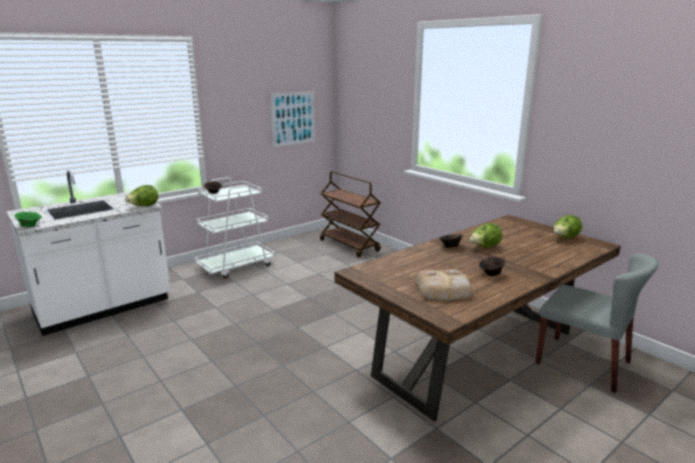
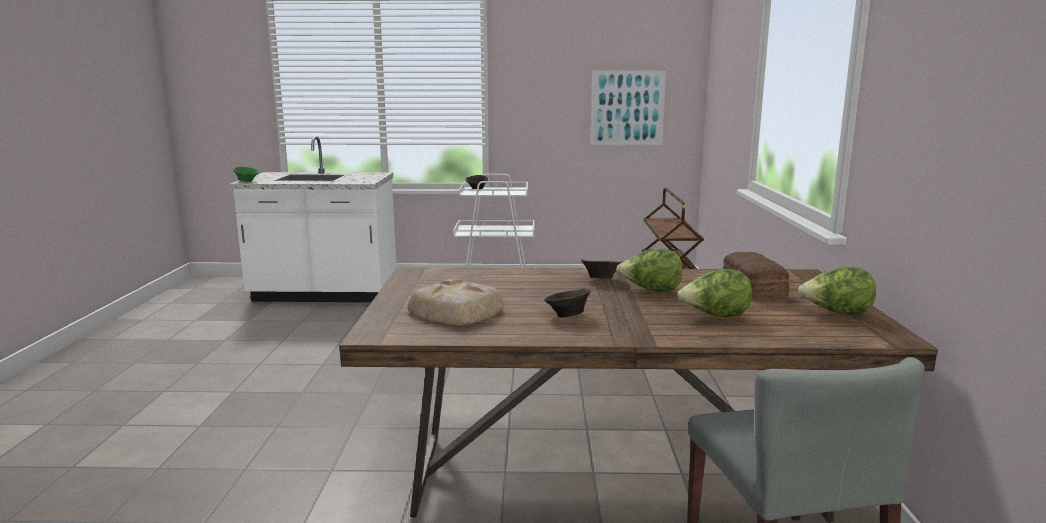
camera: 40 degrees right, 5 degrees down
lettuce [125,185,158,206] -> lettuce moved to [678,269,752,317]
none -> bread [722,252,790,299]

